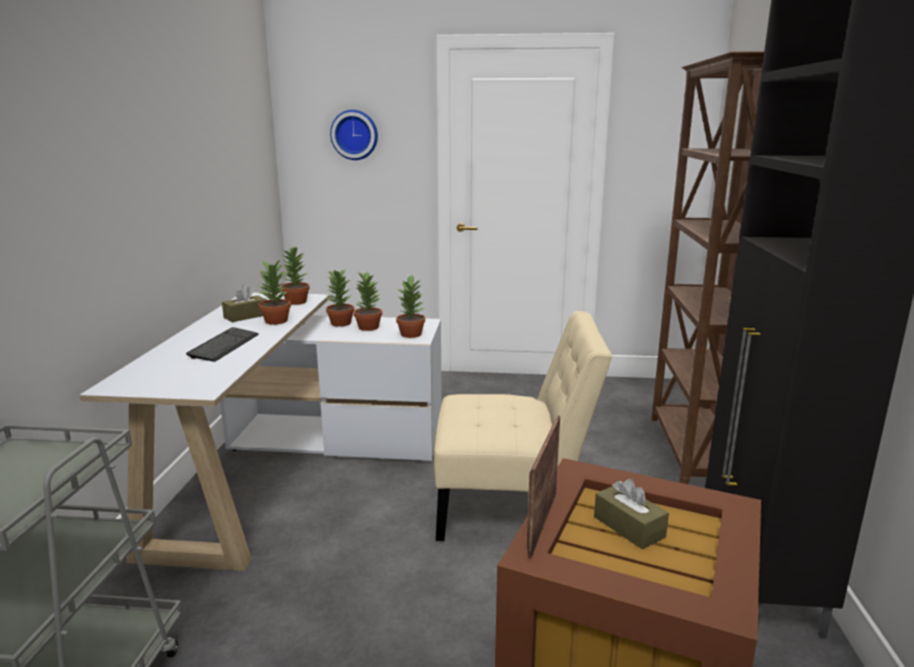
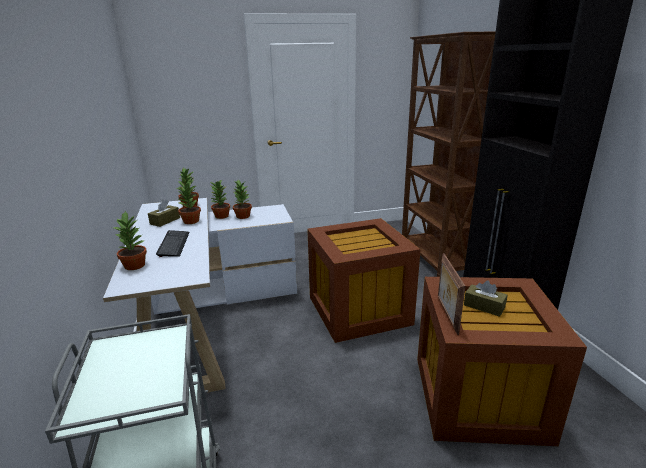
camera: 20 degrees left, 5 degrees up
wall clock [330,110,378,160] -> none
potted plant [396,275,425,338] -> potted plant moved to [112,211,147,270]
beige chair [434,311,612,541] -> brown storage box [307,218,421,343]

